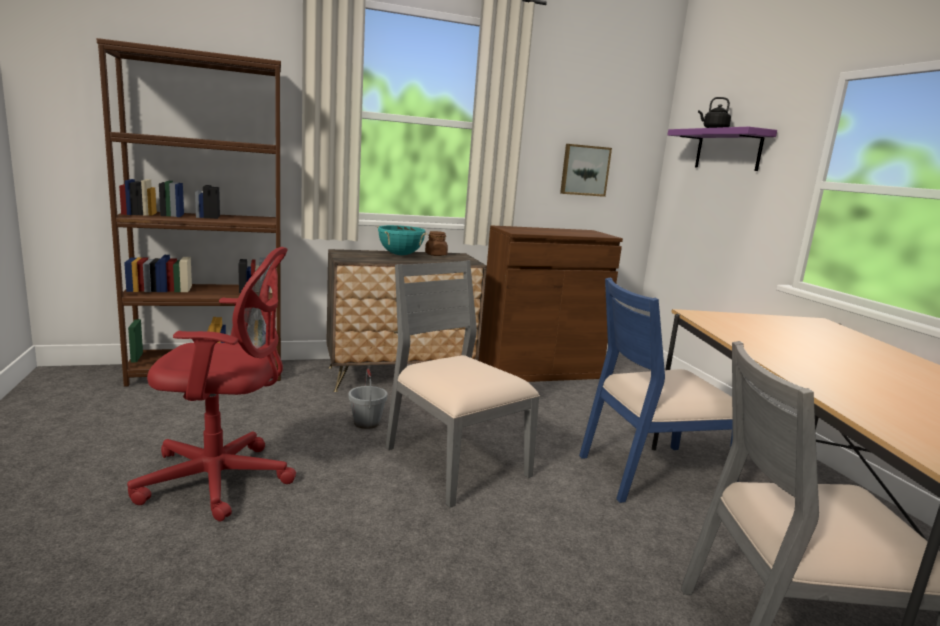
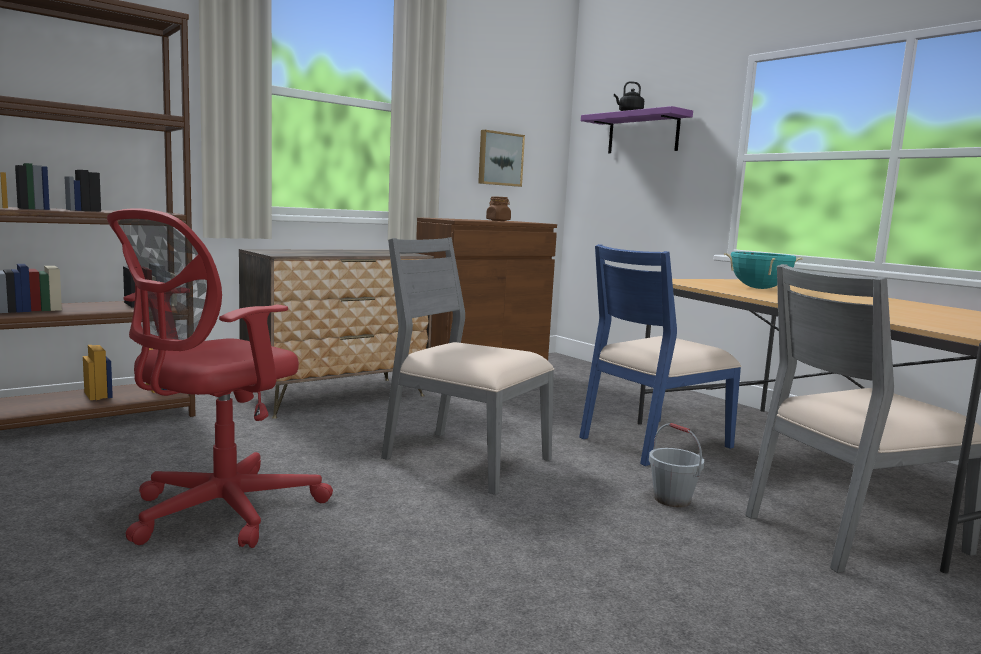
camera: 20 degrees left, 5 degrees down
red office chair [127,247,296,521] -> red office chair turned 150 degrees clockwise [107,208,333,548]
grey bucket [348,369,387,429] -> grey bucket moved to [649,423,704,507]
turquoise cooking pot [377,225,427,255] -> turquoise cooking pot moved to [724,252,803,289]
brown jar [425,231,448,256] -> brown jar moved to [486,196,511,221]

